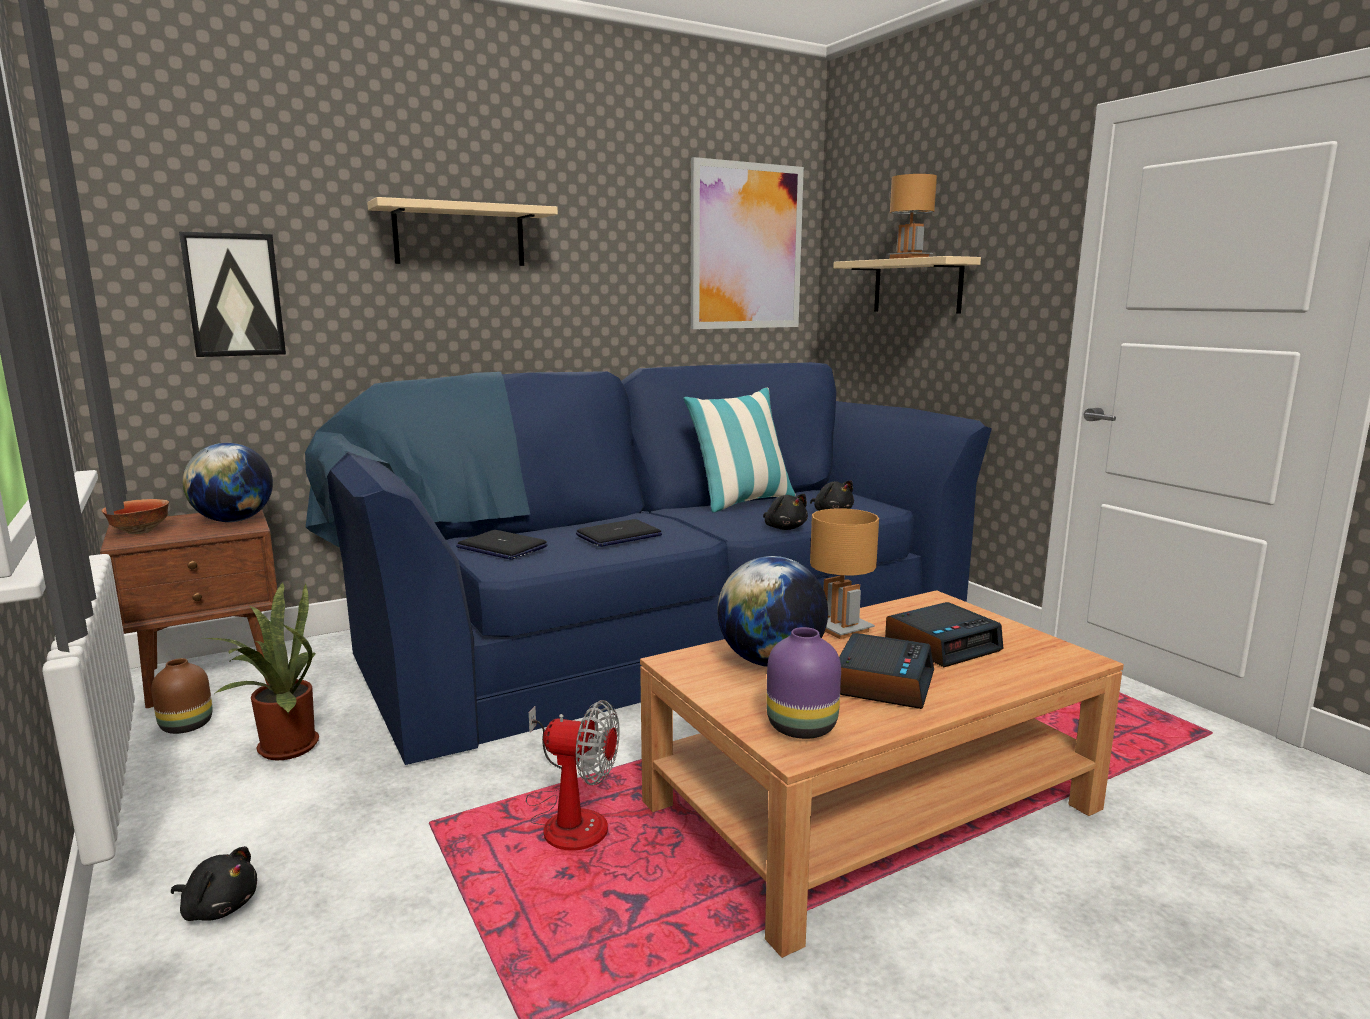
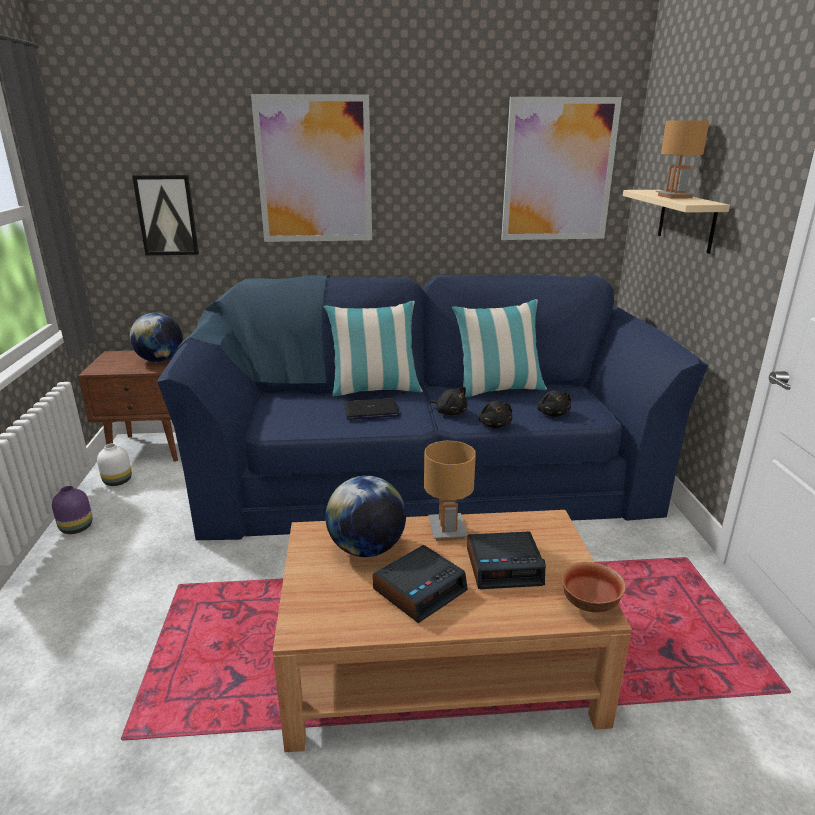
camera: 25 degrees right, 10 degrees up
bowl [102,499,169,534] -> bowl moved to [561,562,626,613]
brown vase [151,658,213,734] -> white vase [97,443,132,486]
black plush toy [171,846,257,921] -> black plush toy moved to [429,387,468,415]
potted plant [203,581,319,760] -> none
beige shelf [367,197,558,266] -> picture [251,94,372,242]
laptop [456,530,548,560] -> none
fan [526,700,620,851] -> none
purple vase [766,627,841,739] -> purple vase moved to [52,486,92,534]
none -> pillow [323,301,423,396]

